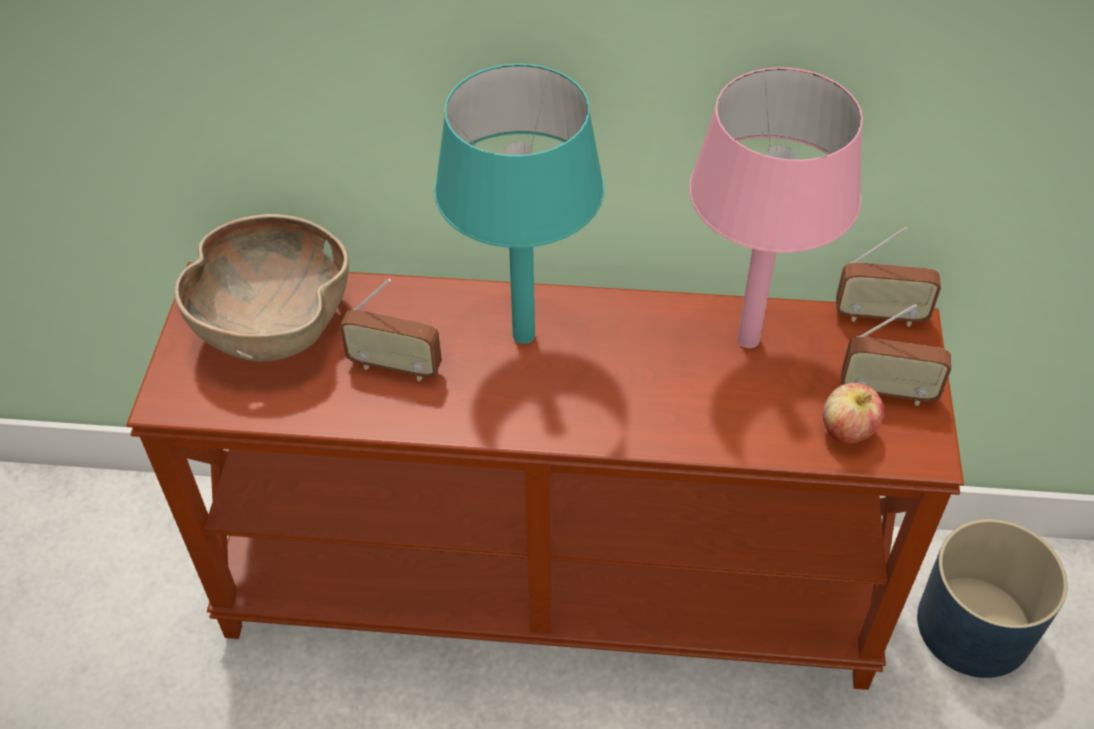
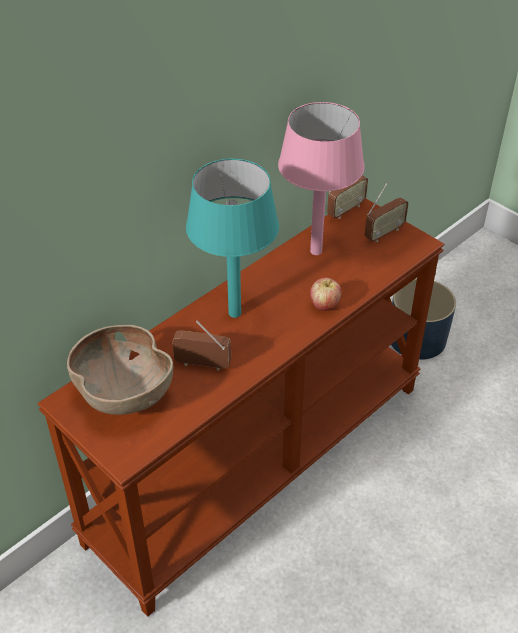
camera: 50 degrees left, 5 degrees down
radio [340,279,442,381] -> radio turned 135 degrees counterclockwise [172,321,231,371]
apple [823,383,884,443] -> apple moved to [310,278,341,311]

